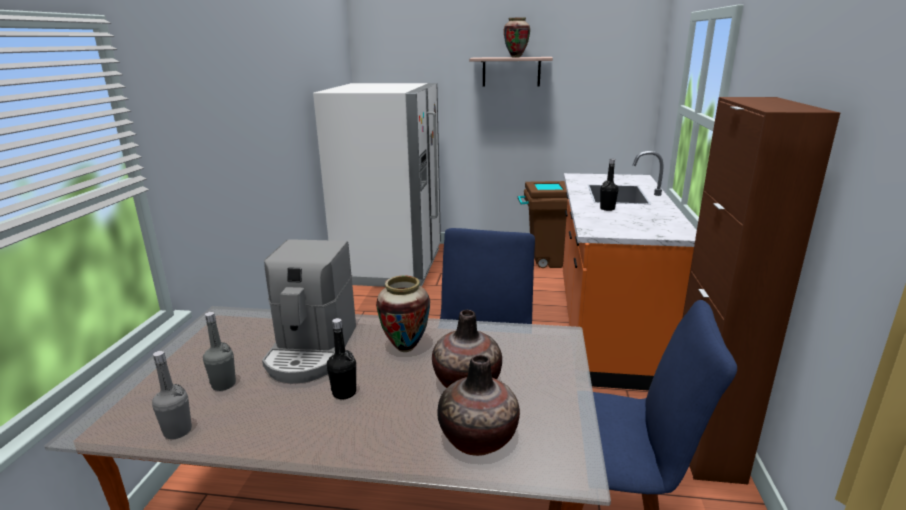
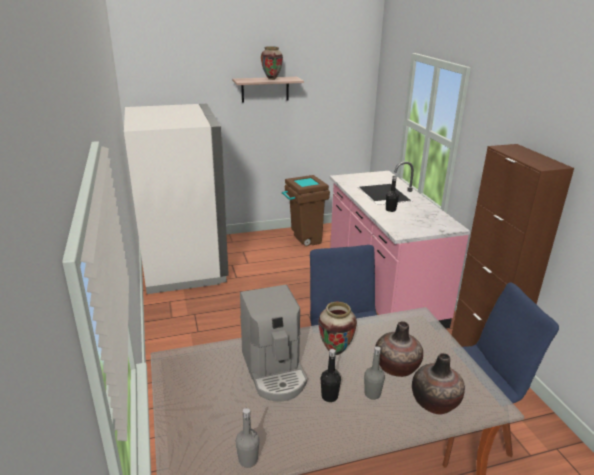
camera: 25 degrees left, 5 degrees up
grey bottle [203,312,236,391] -> grey bottle moved to [364,346,385,399]
orange counter [563,151,697,391] -> pink counter [330,161,470,329]

